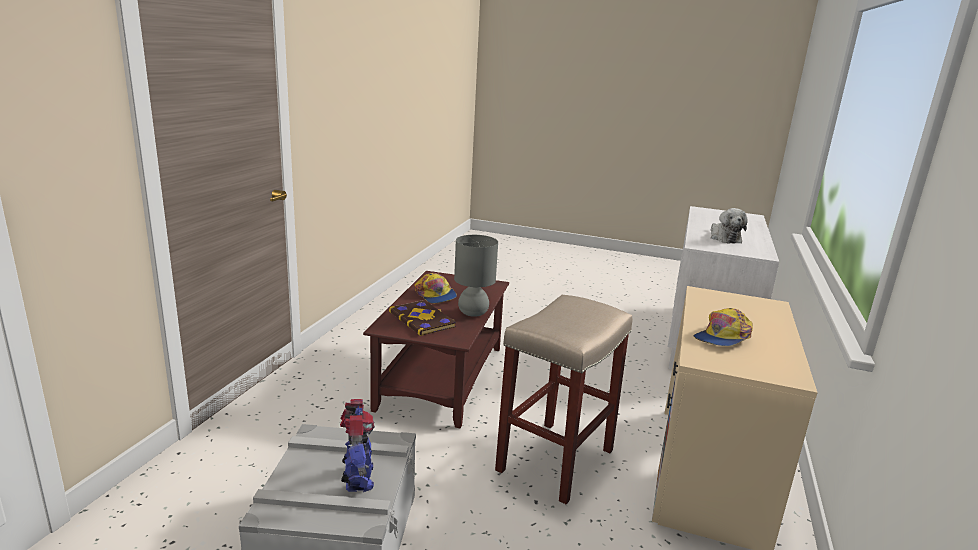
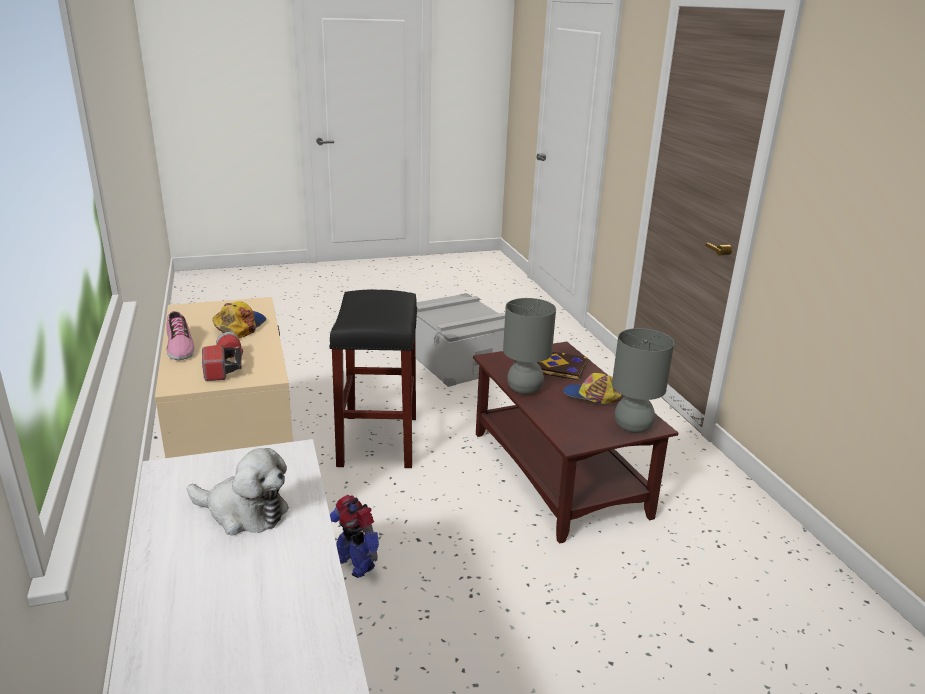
camera: 145 degrees right, 5 degrees up
toy robot [340,399,375,492] -> toy robot moved to [330,495,379,578]
beige stool [495,295,632,504] -> black stool [329,289,417,468]
plush toy [711,208,747,244] -> plush toy turned 150 degrees clockwise [187,448,289,535]
none -> shoe [166,311,195,360]
none -> flashlight [202,332,243,381]
none -> grey table lamp [612,328,674,433]

